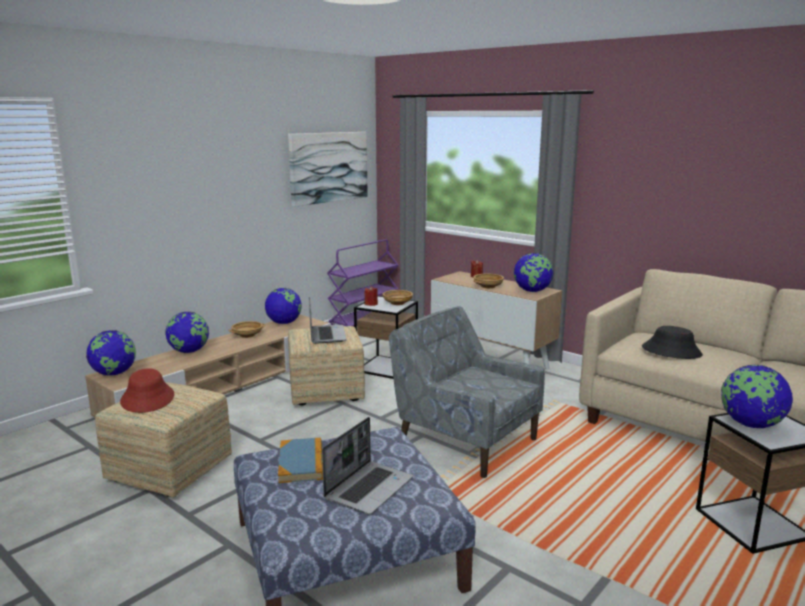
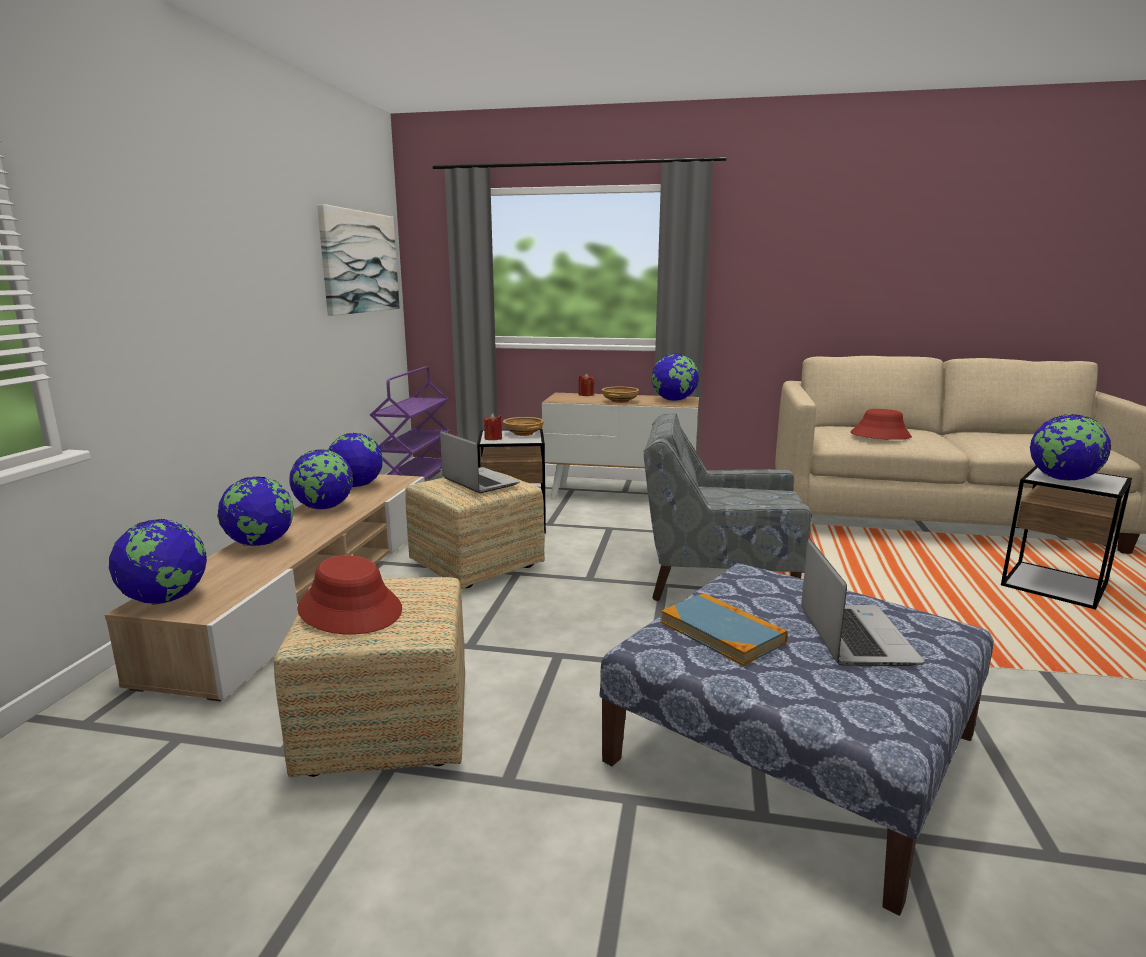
camera: 30 degrees left, 0 degrees up
beige bowl [228,321,265,338] -> globe [289,449,353,509]
black hat [642,326,703,359] -> red hat [850,409,912,440]

